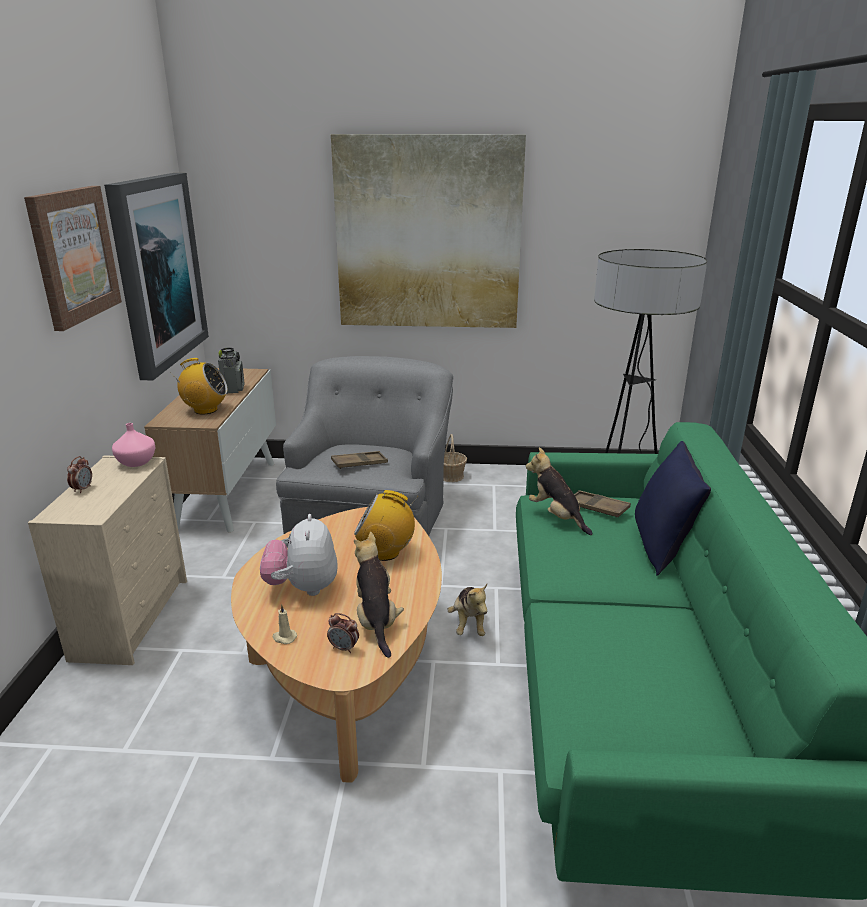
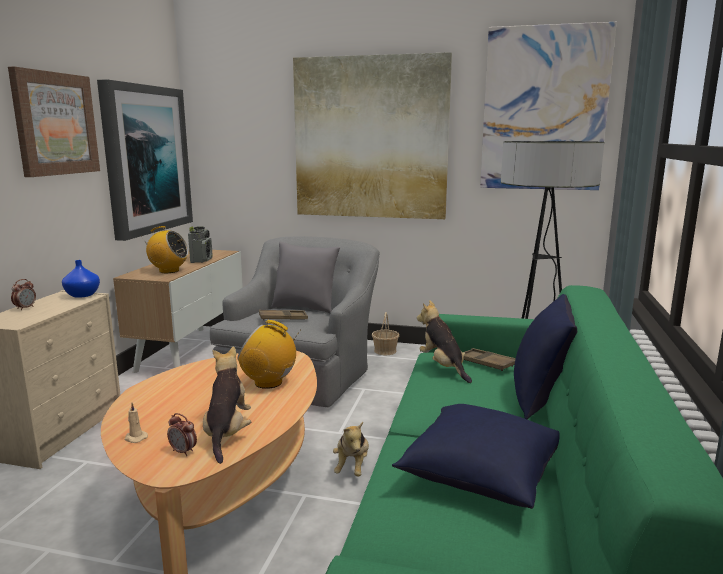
camera: 10 degrees right, 10 degrees down
pink vase [112,423,156,467] -> blue vase [62,260,100,298]
plush toy [260,514,338,596] -> none
none -> grey pillow [271,242,340,314]
none -> blue pillow [392,404,560,509]
none -> picture [480,22,617,190]

